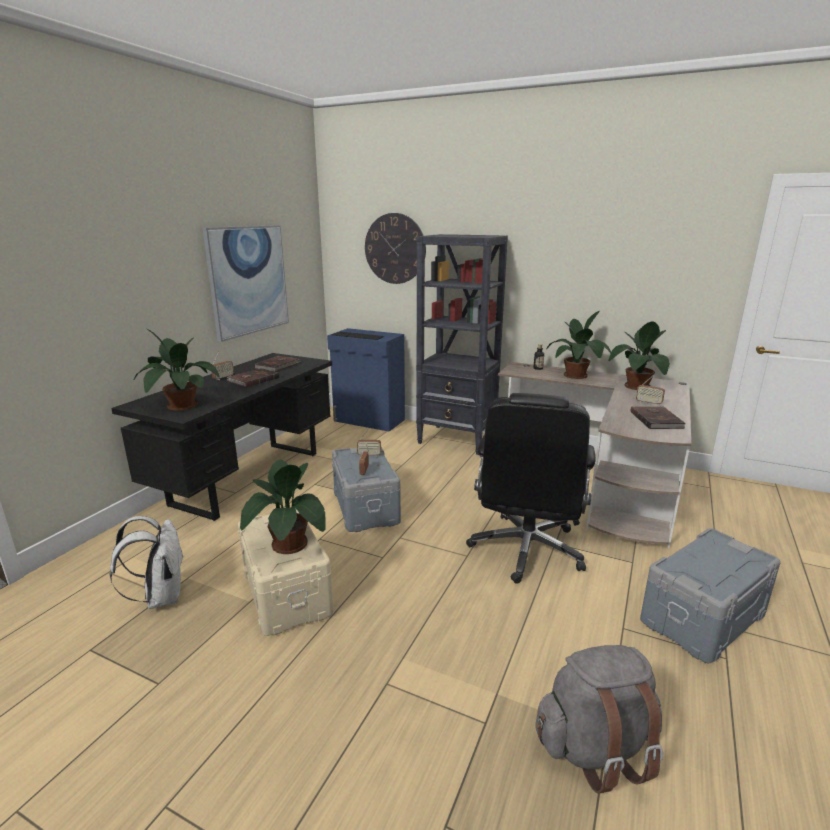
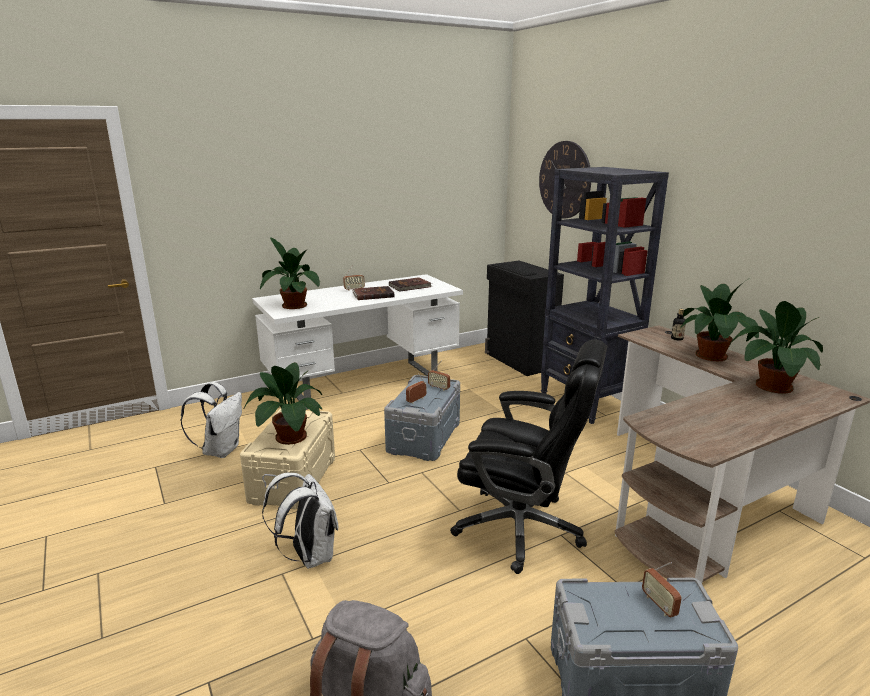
camera: 35 degrees right, 0 degrees up
black desk [111,353,332,521] -> white desk [252,274,463,410]
picture [203,225,289,342] -> none
blue cabinet [327,328,405,431] -> black cabinet [485,261,564,376]
black office chair [466,393,596,584] -> black office chair turned 120 degrees counterclockwise [450,340,608,574]
brown book [631,406,685,429] -> none
radio [636,374,665,406] -> radio moved to [642,562,682,617]
none -> white backpack [262,473,338,569]

